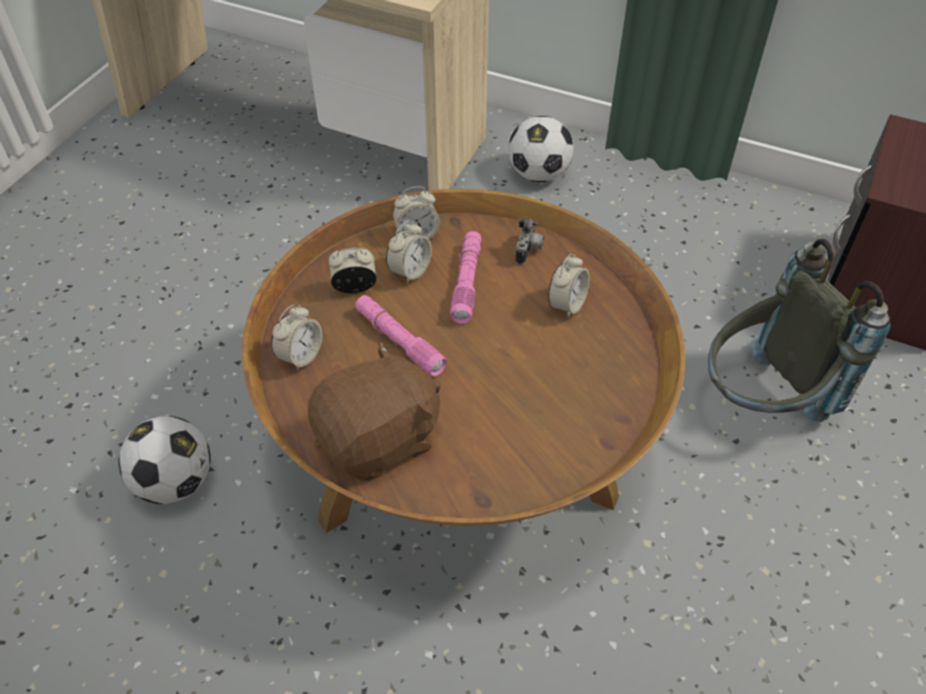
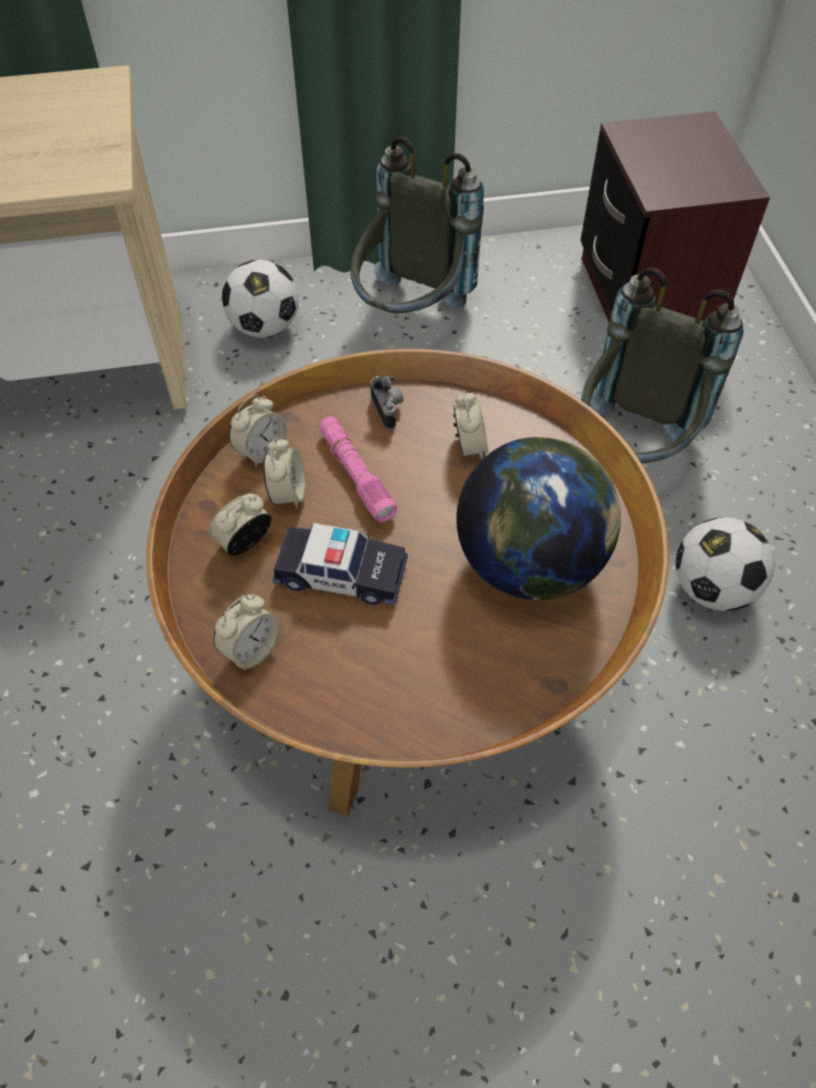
camera: 35 degrees left, 5 degrees up
football [118,416,211,504] -> football moved to [676,517,774,611]
alarm clock [271,305,322,371] -> alarm clock turned 45 degrees clockwise [213,594,280,671]
brown plush toy [308,342,441,481] -> none
pink flashlight [355,295,447,376] -> toy car [272,523,408,605]
none -> grey backpack [350,137,484,313]
none -> globe [456,437,621,600]

